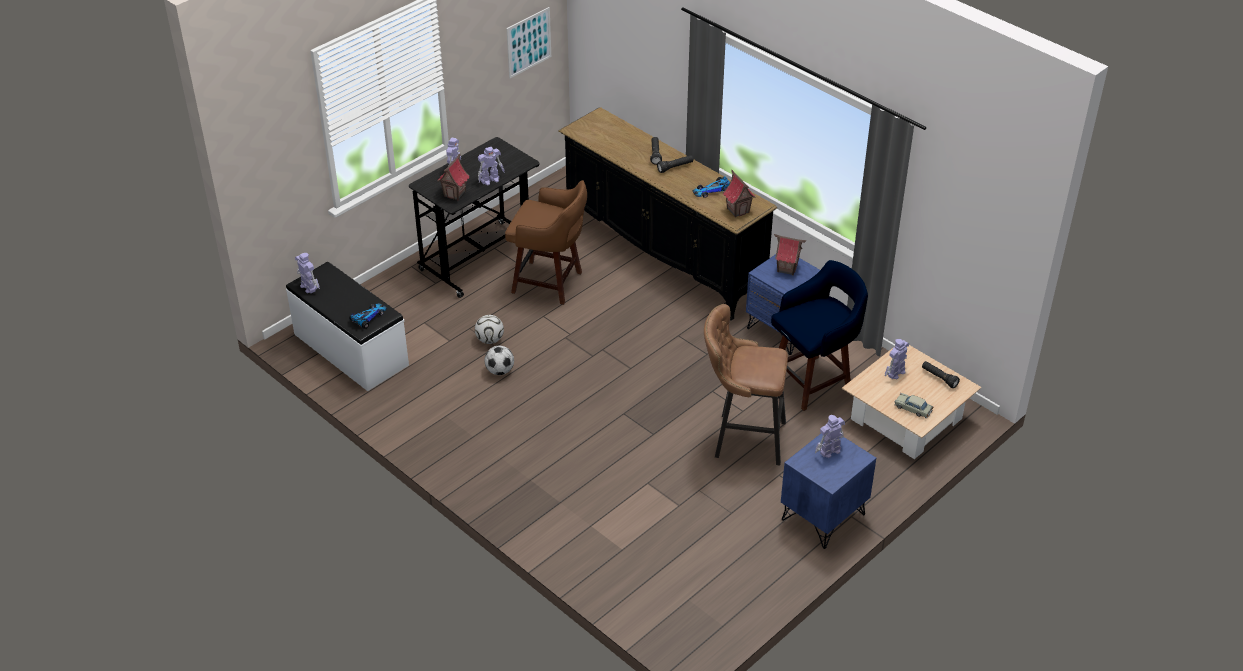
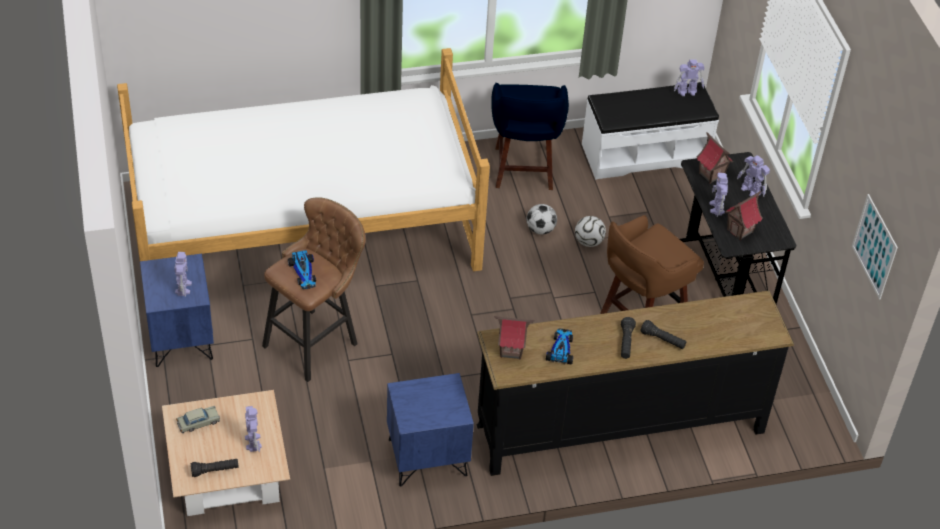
camera: 120 degrees right, 5 degrees up
toy car [349,303,387,329] -> toy car moved to [288,250,316,289]
blue stool [771,260,868,411] -> blue stool moved to [491,83,569,190]
toy house [774,234,806,275] -> toy house moved to [725,191,763,240]
none -> bed [117,48,490,271]

